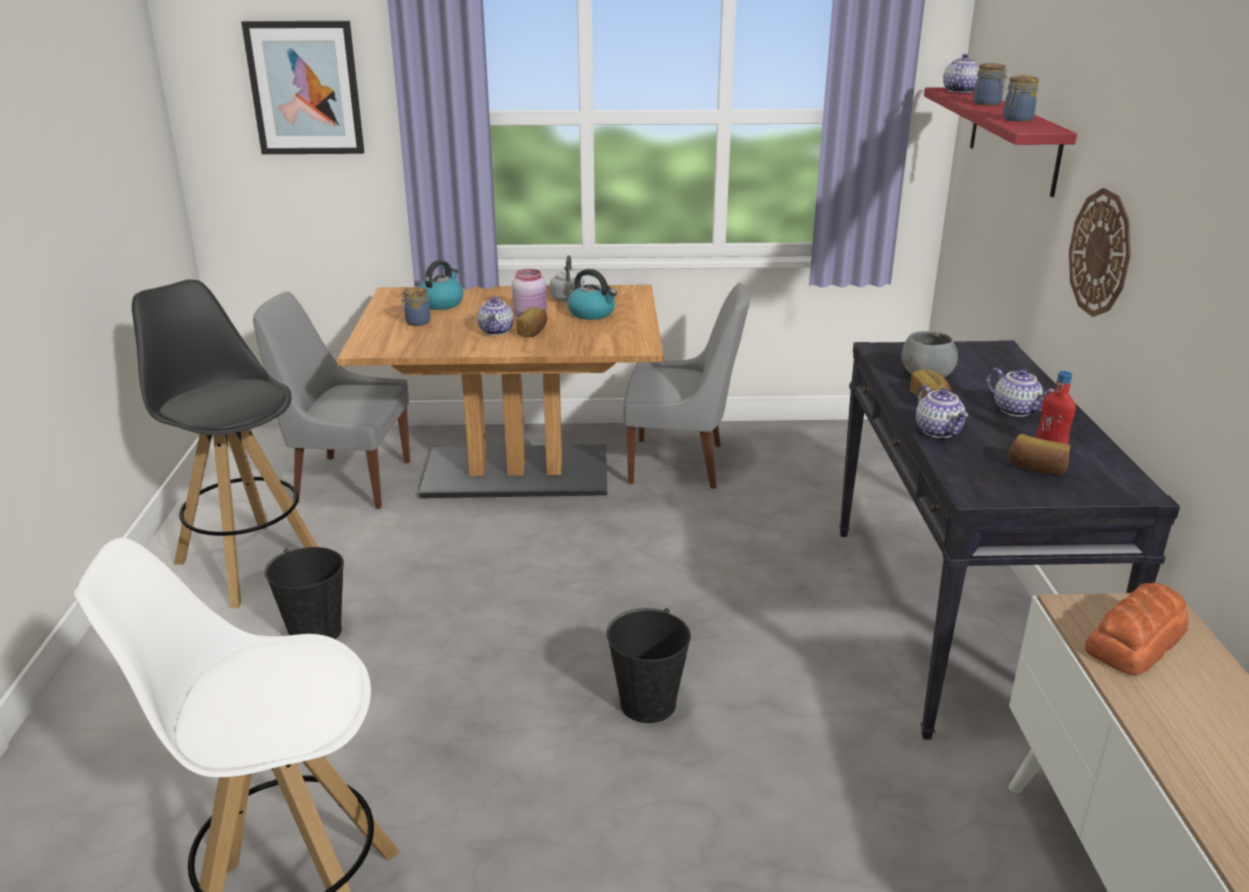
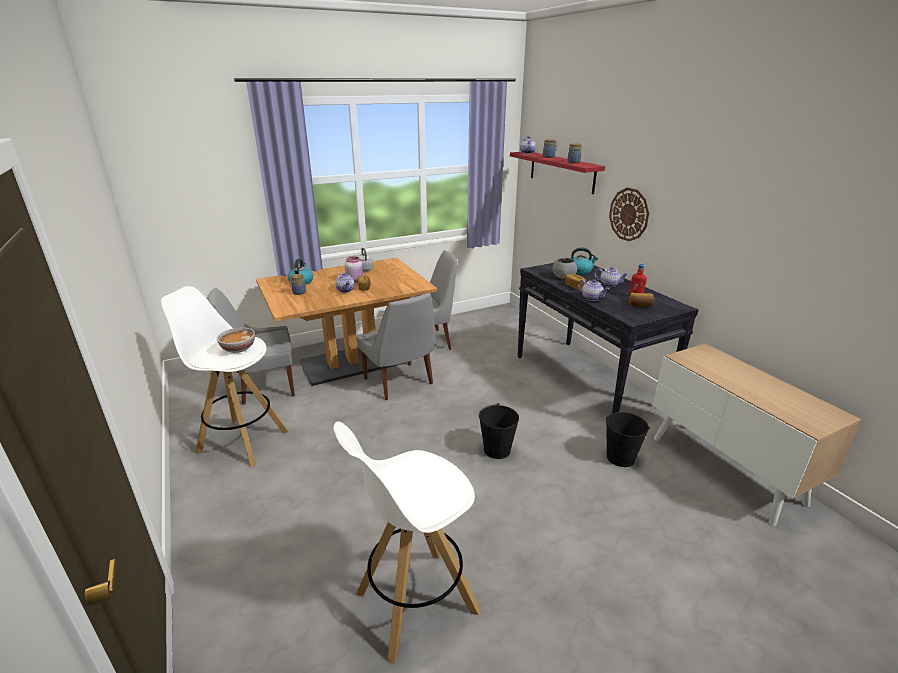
camera: 25 degrees left, 0 degrees up
black stool [132,280,318,608] -> white stool [161,286,288,467]
picture [241,21,364,154] -> none
black bucket [264,547,344,639] -> black bucket moved to [606,412,650,467]
kettle [568,269,617,320] -> kettle moved to [571,247,598,274]
bread [1085,582,1188,675] -> none
none -> bowl [217,327,255,353]
none -> grey chair [356,293,435,400]

